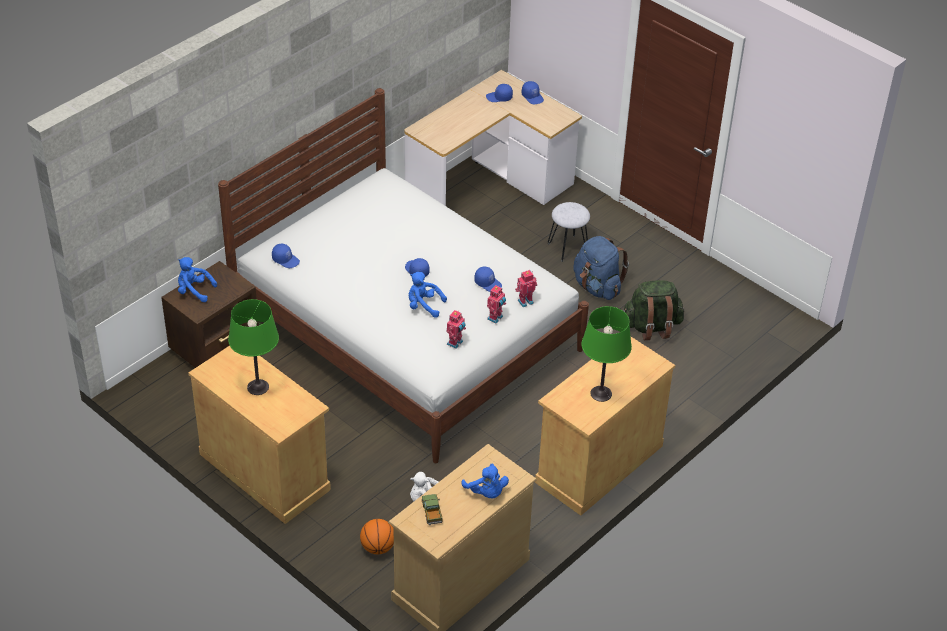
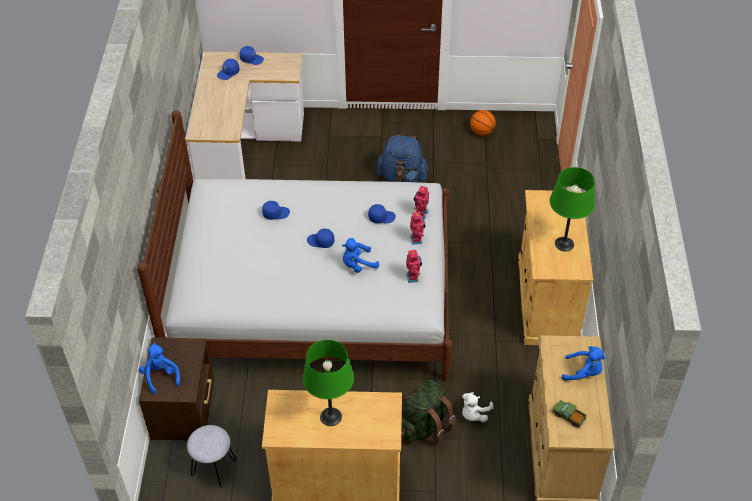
camera: 40 degrees left, 5 degrees up
blue plush toy [178,257,217,302] -> blue plush toy turned 90 degrees clockwise [139,343,180,394]
blue cap [272,244,300,268] -> blue cap moved to [262,201,290,220]
basketball [360,519,394,554] -> basketball moved to [470,110,496,136]
grey stool [548,202,590,262] -> grey stool moved to [187,425,237,489]
green backpack [624,280,684,340] -> green backpack moved to [401,380,455,445]

